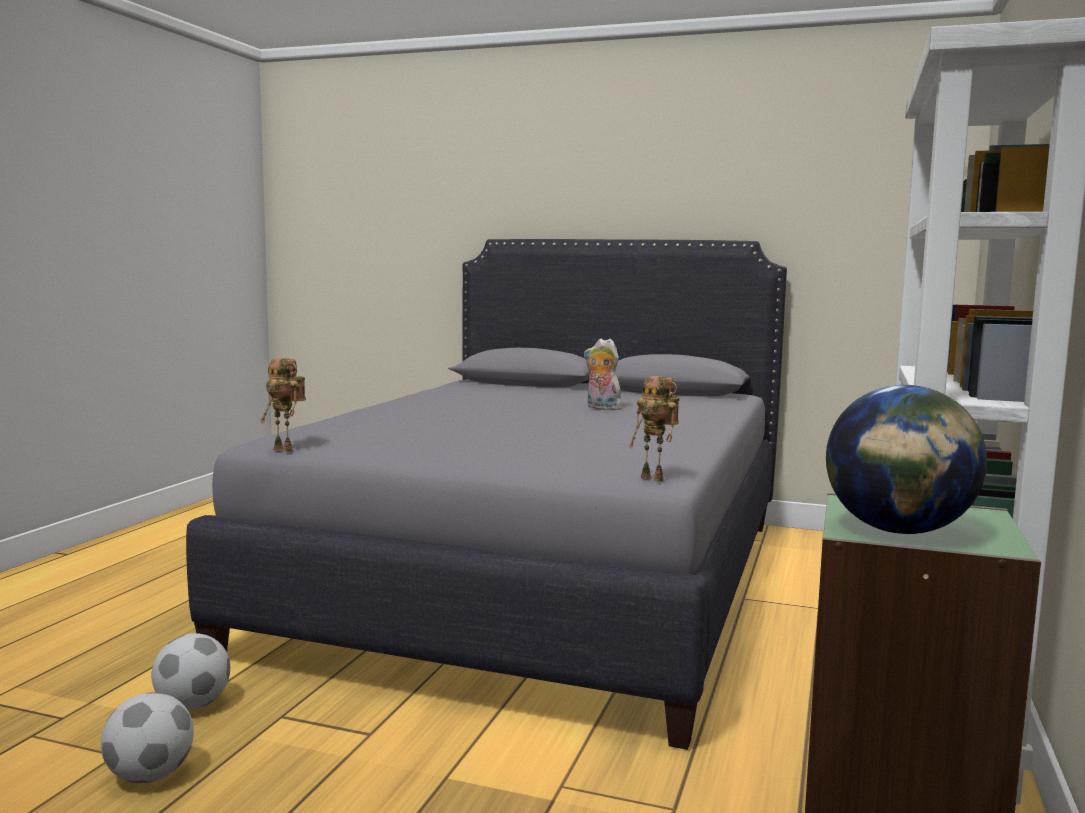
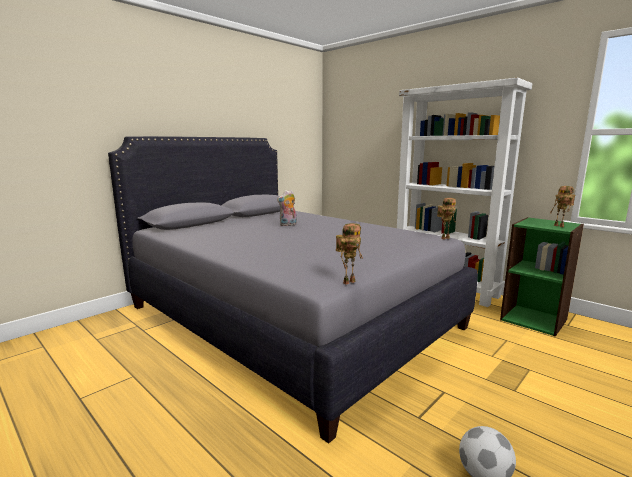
camera: 65 degrees left, 5 degrees up
football [152,633,230,710] -> none
globe [826,385,987,534] -> toy robot [550,186,575,227]

